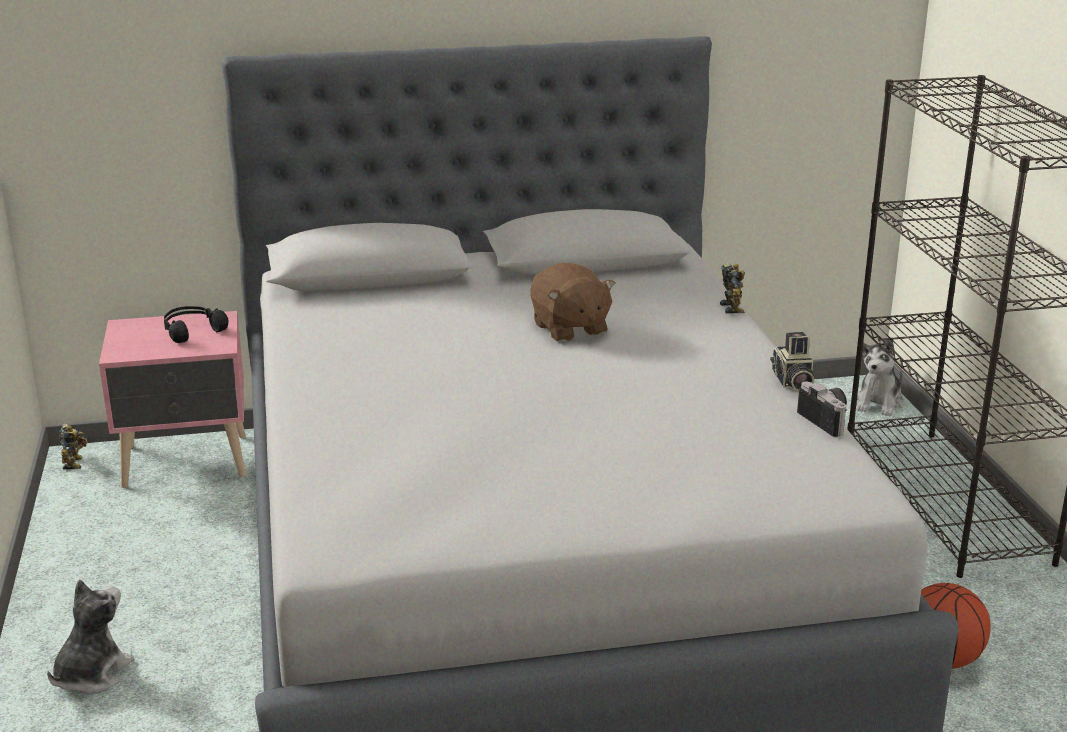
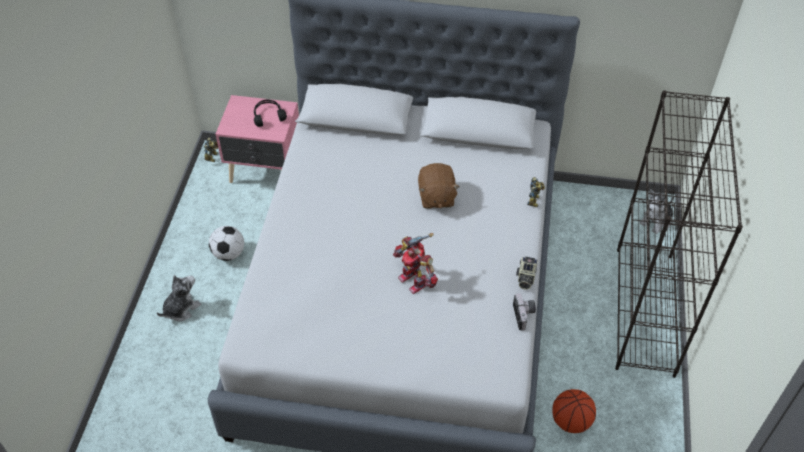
camera: 20 degrees right, 25 degrees up
none -> football [209,226,244,261]
none -> toy robot [393,233,438,294]

